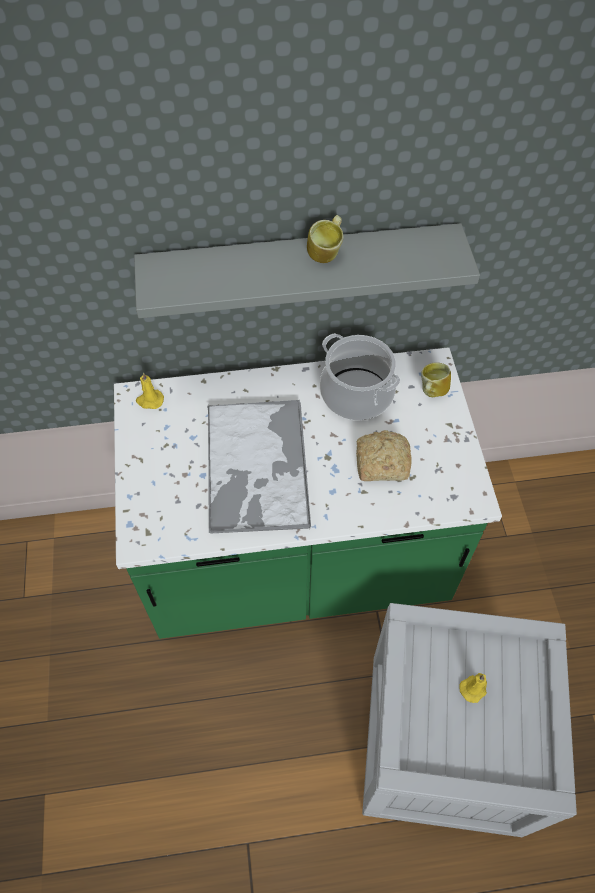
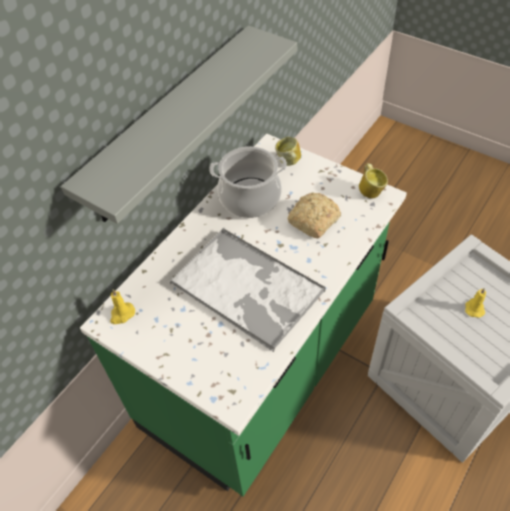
camera: 45 degrees left, 5 degrees down
mug [307,215,344,263] -> mug moved to [359,164,388,199]

